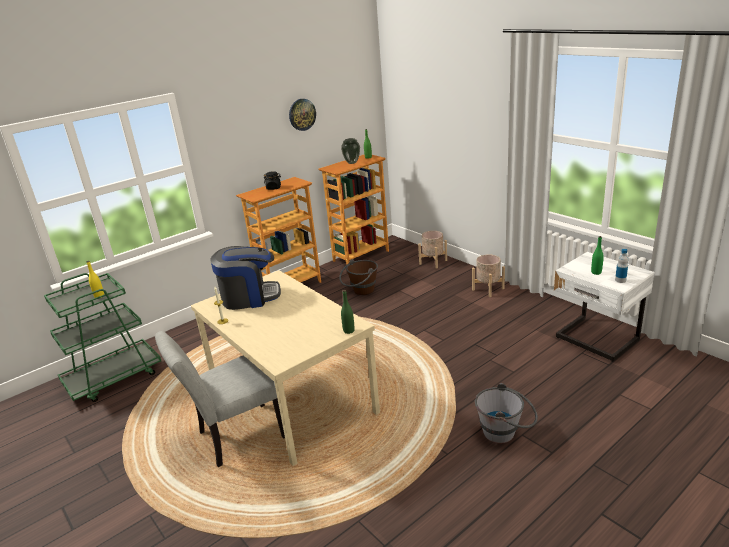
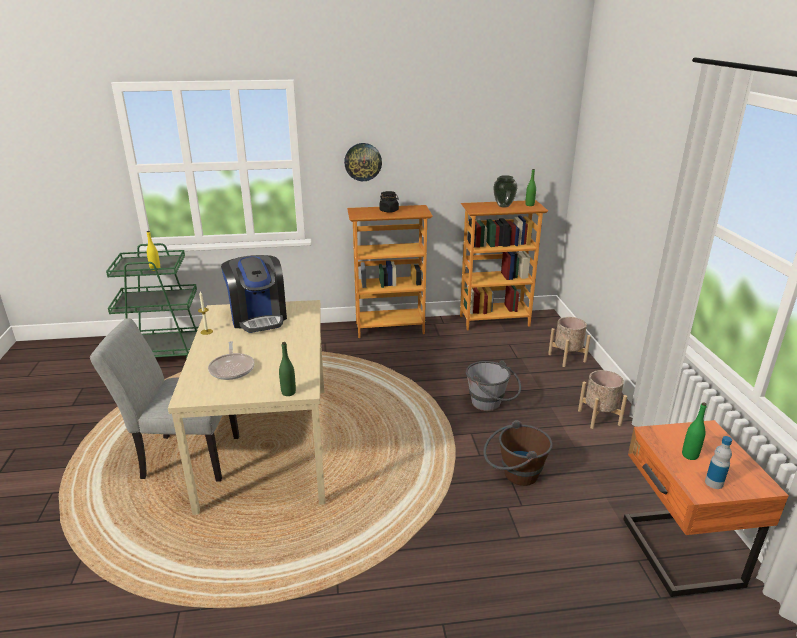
camera: 30 degrees right, 0 degrees up
coffee machine [210,246,281,310] -> coffee machine turned 45 degrees clockwise [221,255,287,333]
wall clock [289,99,316,131] -> wall clock moved to [344,143,382,181]
brown bucket [339,259,378,295] -> brown bucket moved to [483,420,553,486]
grey bucket [475,383,538,443] -> grey bucket moved to [466,360,521,411]
white nightstand [554,252,655,362] -> orange nightstand [623,420,789,597]
none -> frying pan [208,341,255,380]

